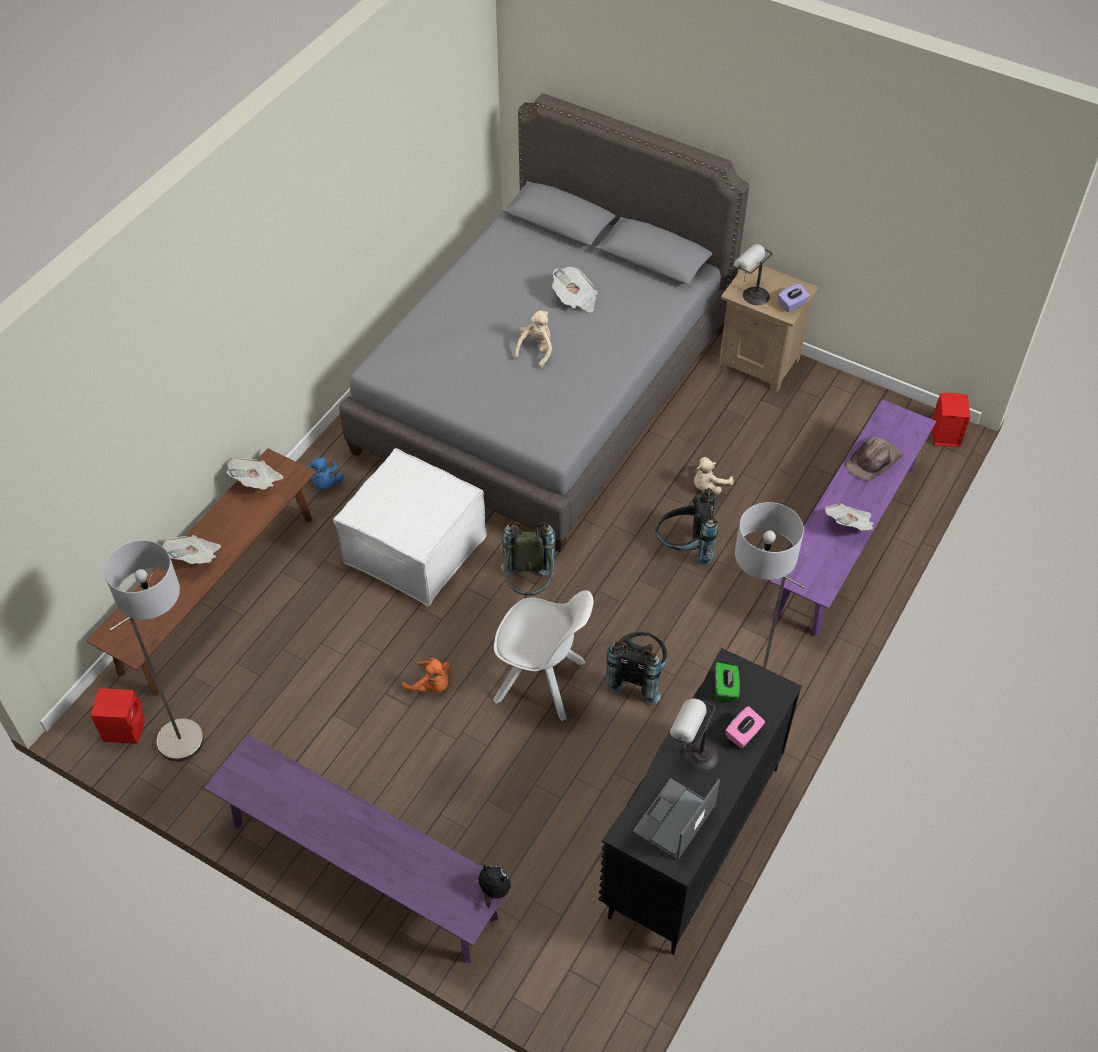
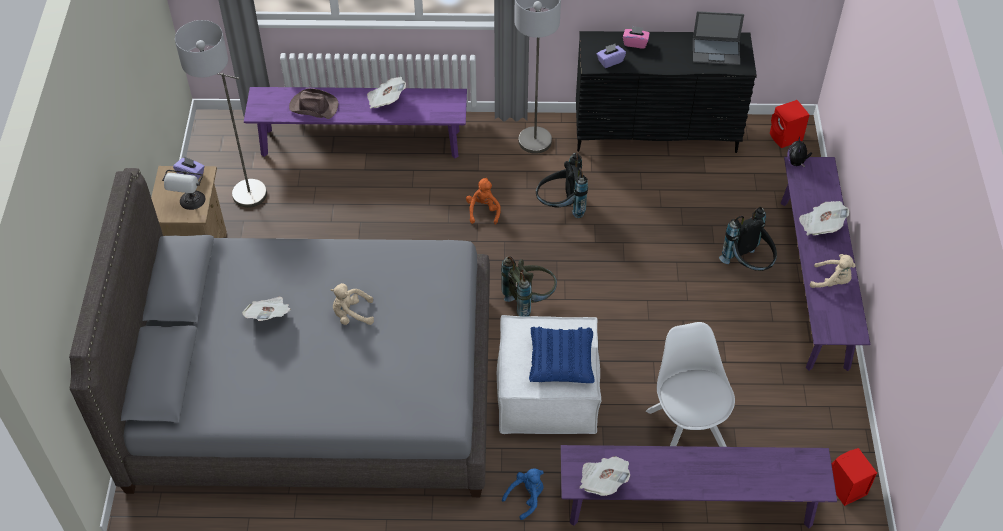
camera: 120 degrees left, 0 degrees up
brown bench [86,448,316,696] -> purple bench [561,445,837,528]
grey floor lamp [104,540,204,762] -> grey floor lamp moved to [175,20,267,208]
newspaper [163,535,221,564] -> newspaper moved to [799,201,850,235]
orange plush toy [402,657,451,692] -> orange plush toy moved to [466,178,501,224]
white chair [493,590,593,721] -> white chair moved to [645,322,735,447]
black backpack [655,488,718,565] -> black backpack moved to [719,207,777,271]
table lamp [670,698,719,771] -> none
beige plush toy [694,457,734,495] -> beige plush toy moved to [810,254,856,288]
green tissue box [715,662,740,701] -> purple tissue box [597,43,626,68]
red speaker [932,393,970,447] -> red speaker moved to [770,100,810,148]
none -> blue pillow [529,327,595,383]

